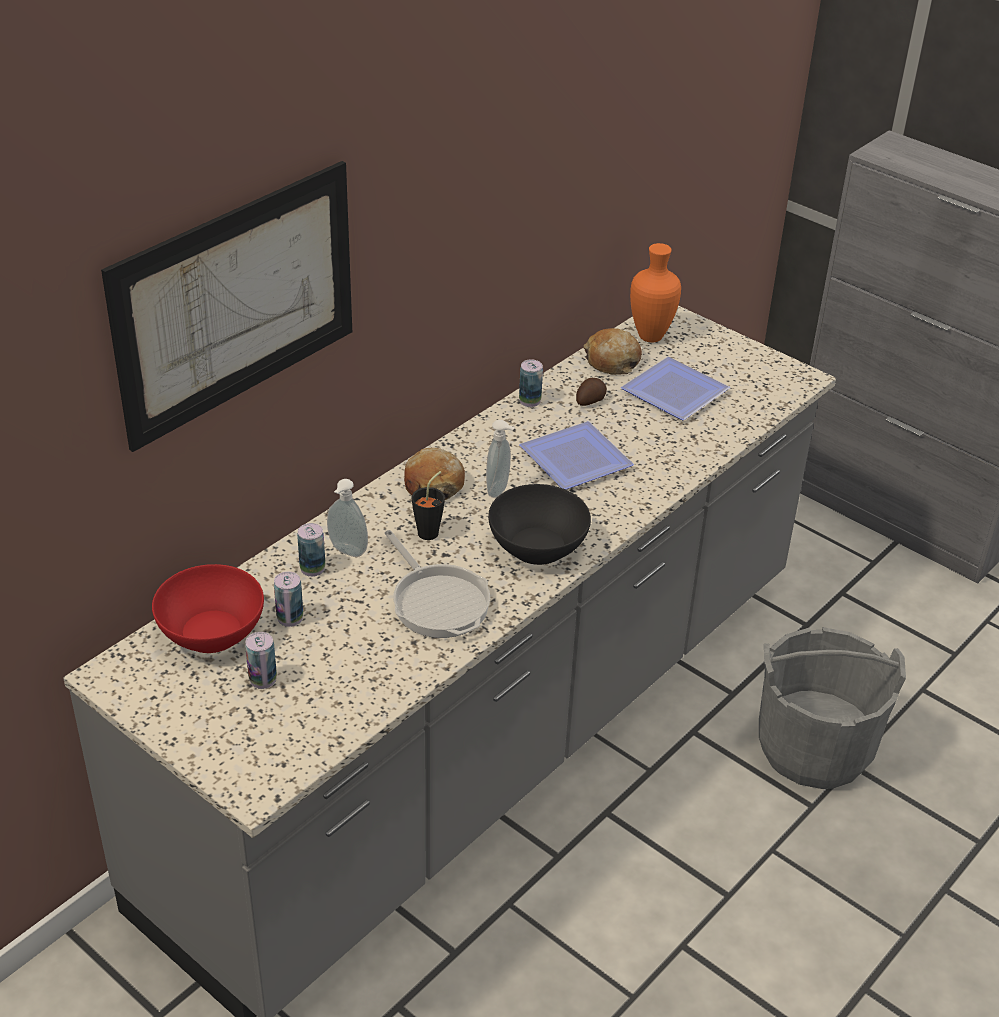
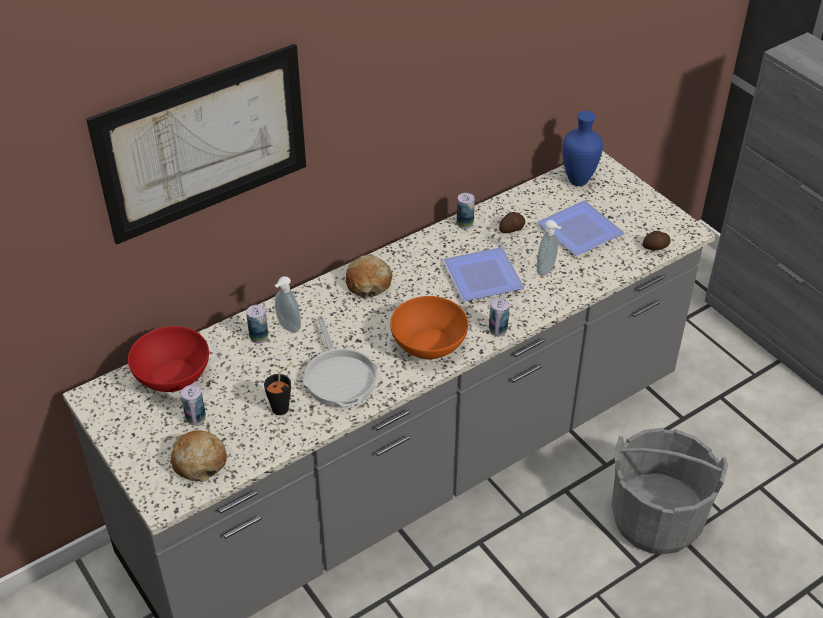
camera: 15 degrees right, 5 degrees up
can [274,571,303,627] -> can moved to [489,298,509,336]
black cup [412,471,445,540] -> black cup moved to [264,363,292,415]
soap dispenser [486,420,515,498] -> soap dispenser moved to [537,220,561,276]
black bowl [488,484,591,565] -> orange bowl [390,296,468,360]
bread [583,328,642,375] -> bread moved to [171,430,227,482]
orange vase [630,243,681,342] -> blue vase [562,111,603,186]
none -> potato [643,231,671,250]

